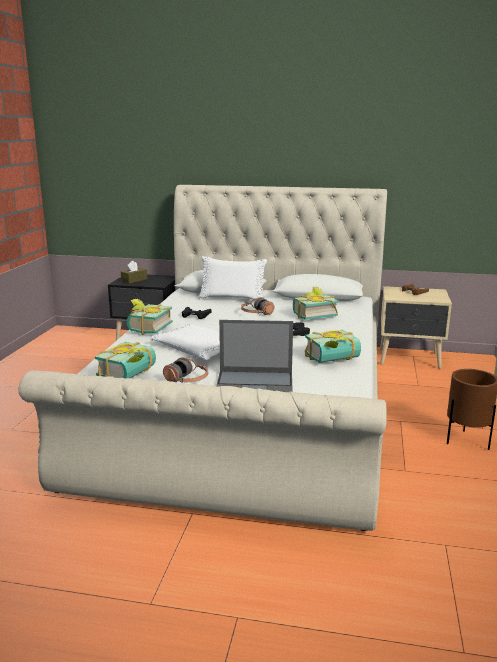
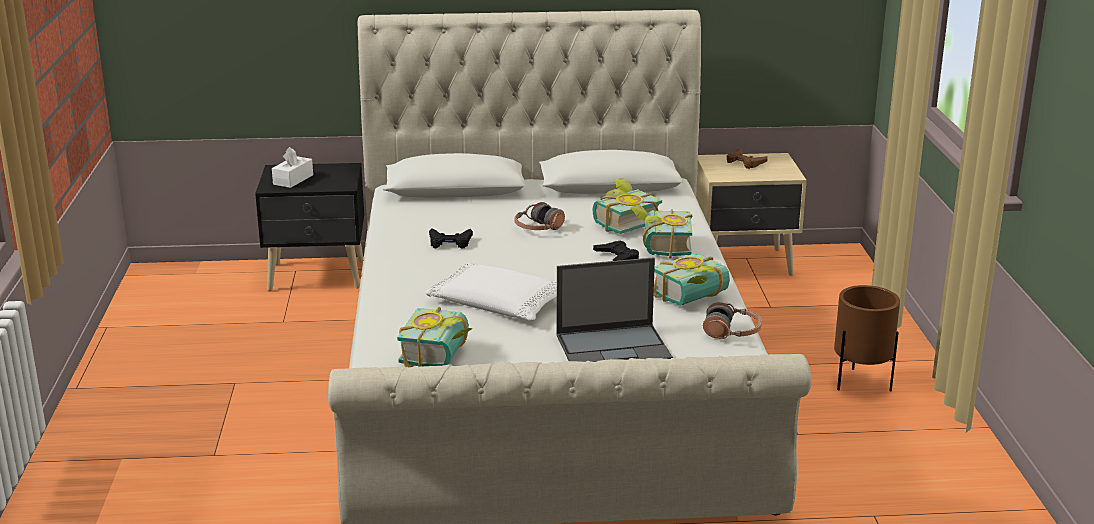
camera: 15 degrees left, 5 degrees up
brown tissue box [121,260,147,284] -> white tissue box [272,147,313,188]
book [127,299,173,335] -> book moved to [631,204,693,259]
headphones [163,357,208,383] -> headphones moved to [703,302,762,339]
white pillow [199,256,267,301] -> none

